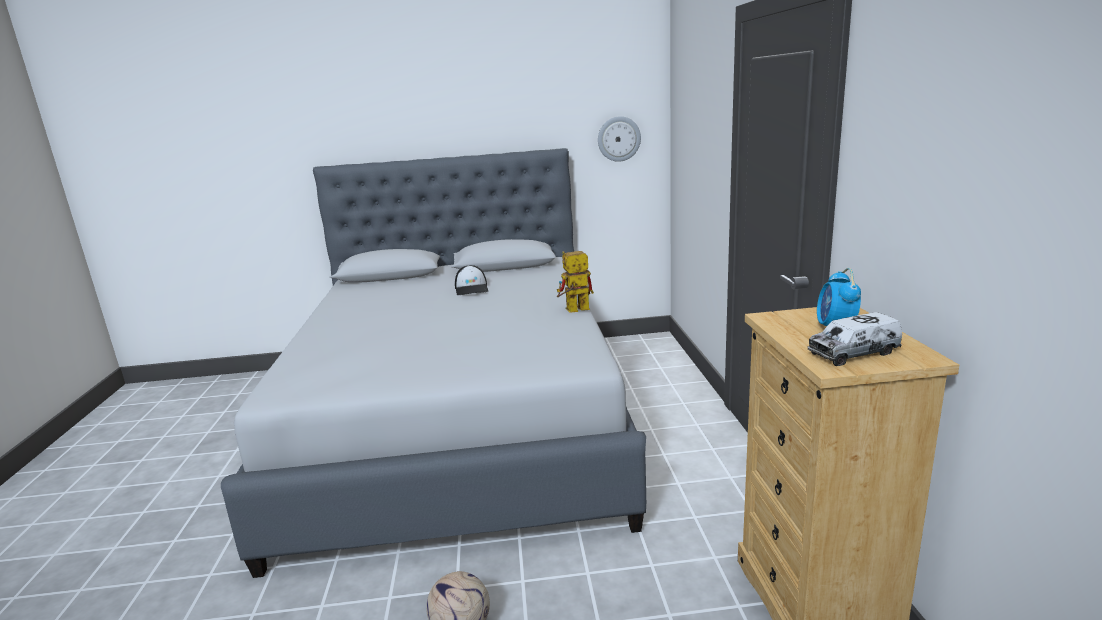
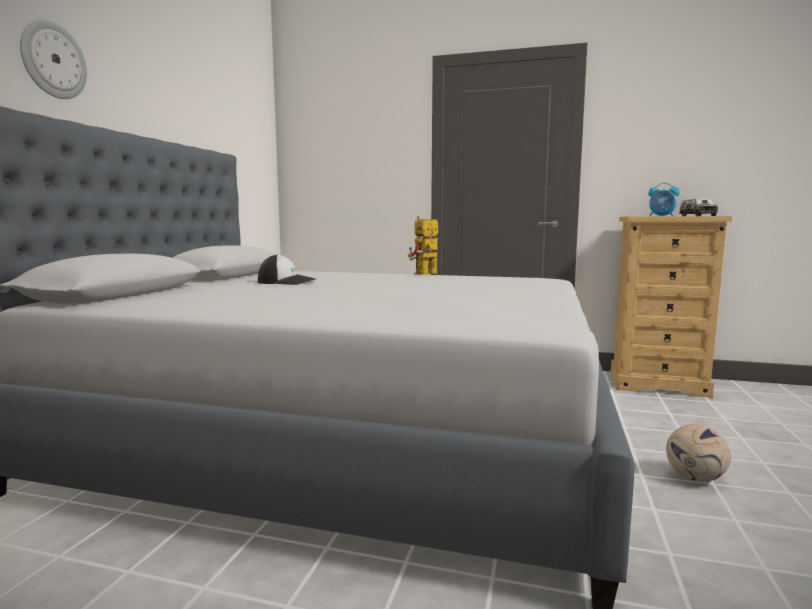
camera: 70 degrees left, 10 degrees down
toy robot [557,251,594,312] -> toy robot turned 45 degrees clockwise [408,216,438,275]
wall clock [598,116,641,162] -> wall clock moved to [20,20,87,99]

